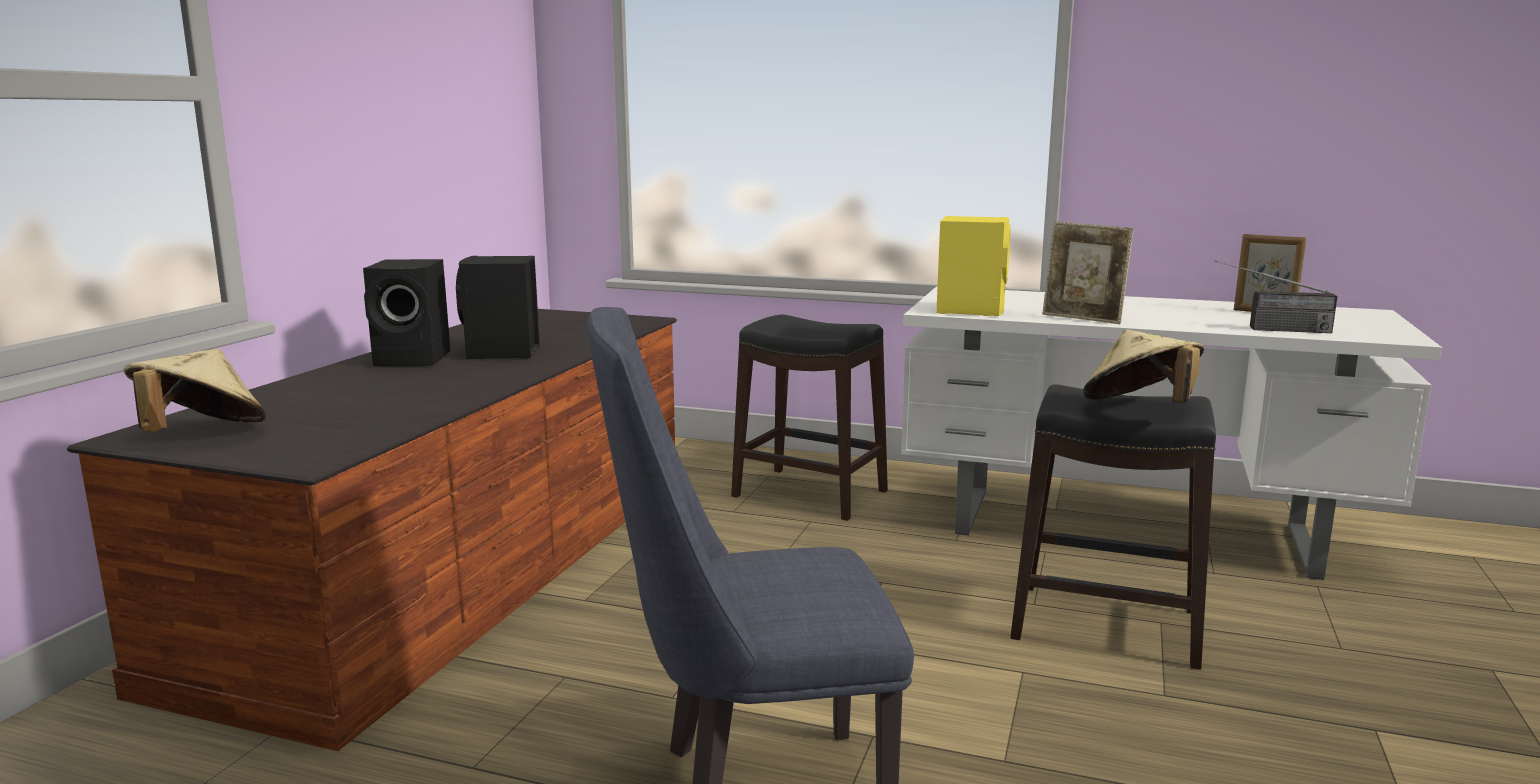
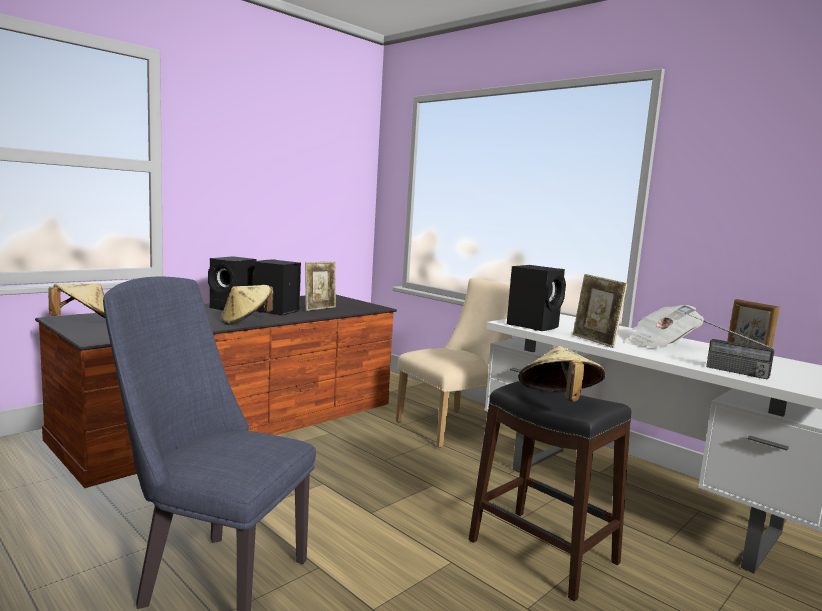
camera: 25 degrees right, 5 degrees down
black stool [731,314,888,521] -> beige chair [396,278,512,448]
yellow speaker [936,216,1011,316] -> black speaker [507,265,566,331]
none -> beige hat [221,285,273,325]
none -> picture frame [305,262,336,311]
none -> newspaper [626,305,704,348]

